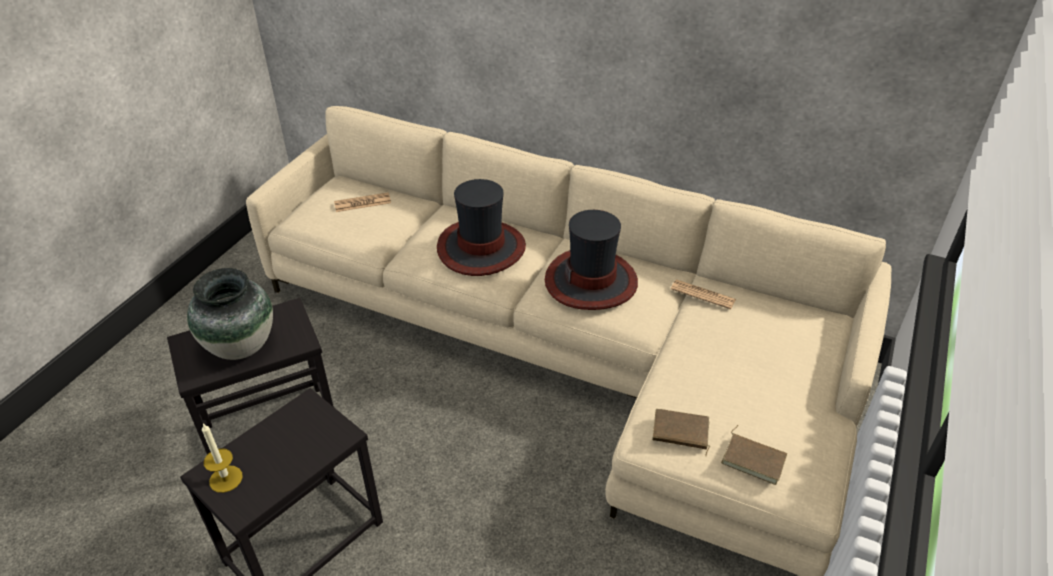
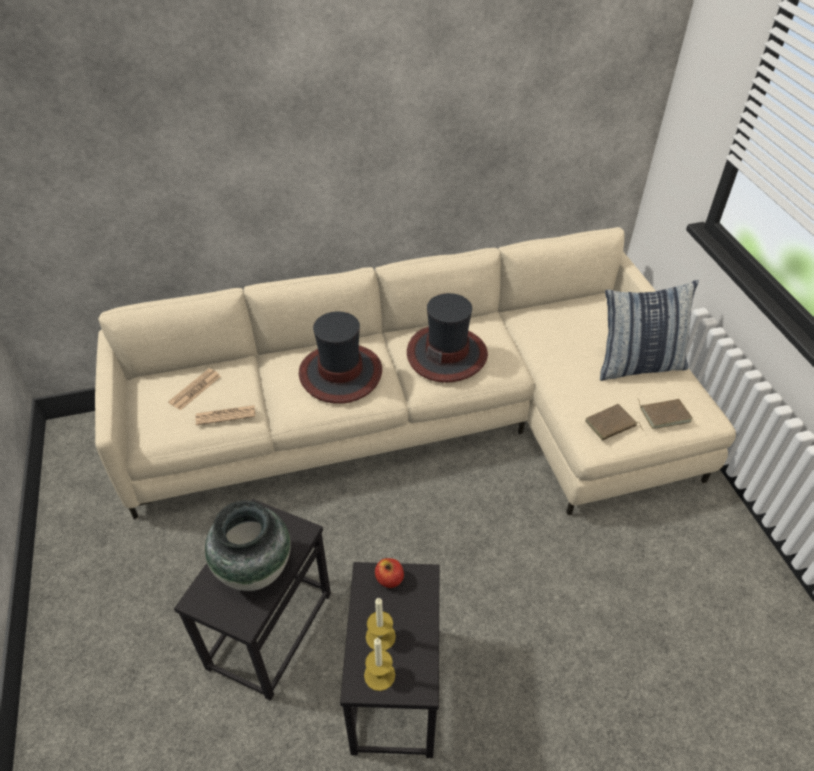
camera: 40 degrees left, 5 degrees up
newspaper [671,279,736,309] -> newspaper moved to [196,405,255,425]
none -> candle [366,597,396,650]
none -> apple [375,558,404,588]
none -> pillow [600,280,699,381]

